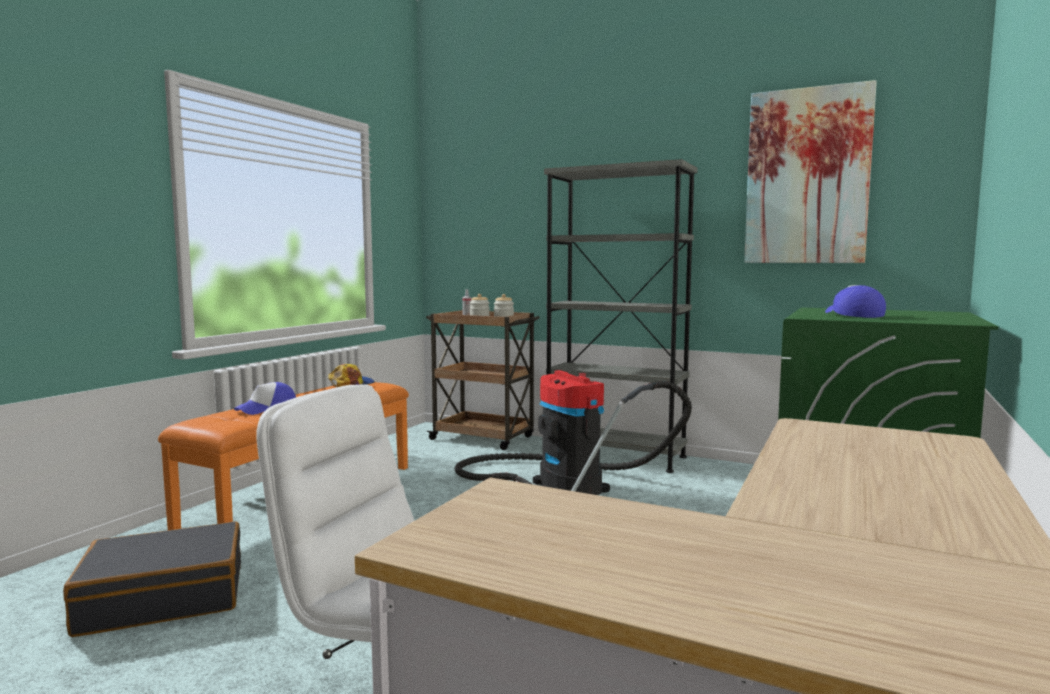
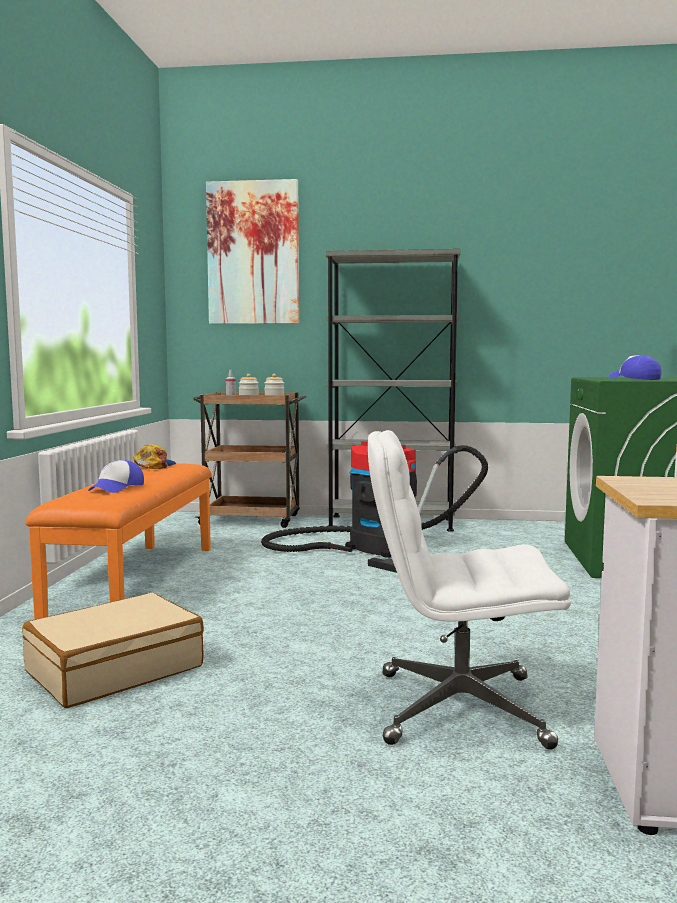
camera: 20 degrees left, 0 degrees up
black suitcase [63,521,241,637] -> beige suitcase [22,593,204,708]
picture [744,80,877,263] -> picture moved to [206,179,299,324]

